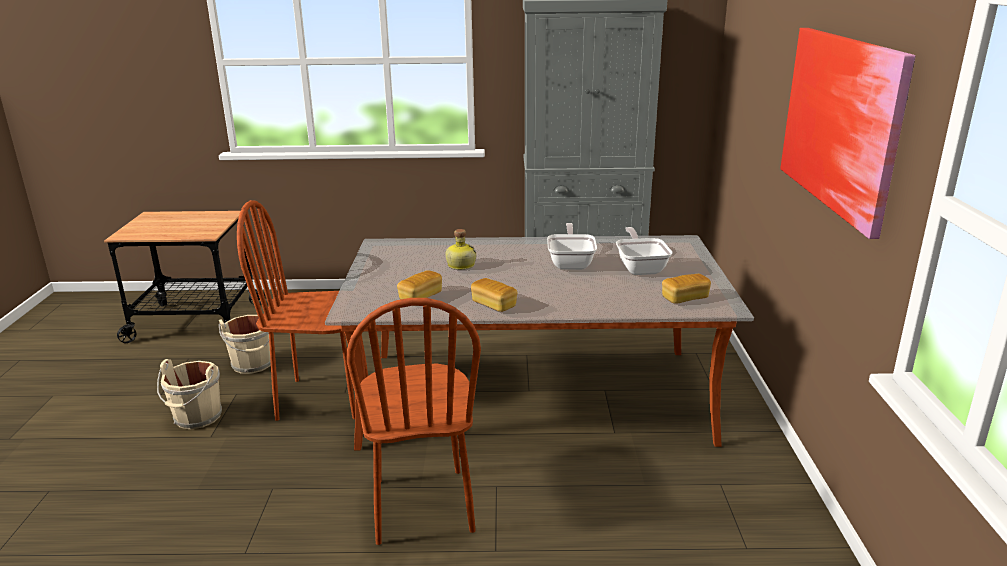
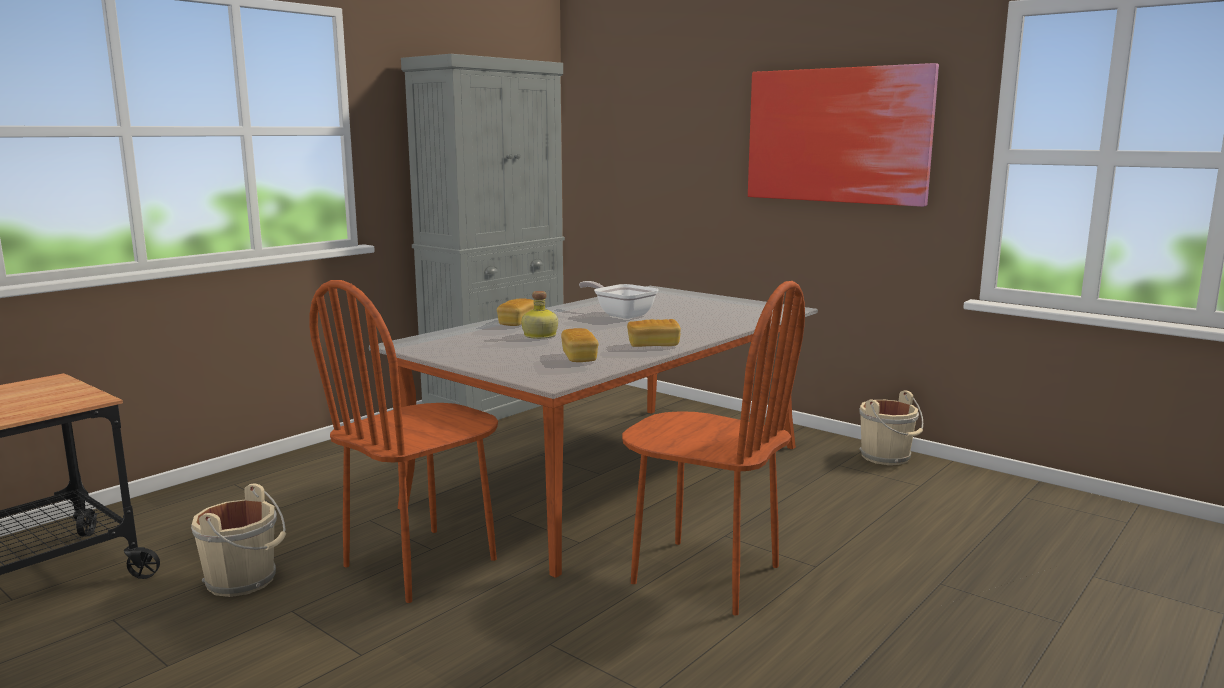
camera: 50 degrees left, 10 degrees down
beige bucket [157,359,222,429] -> beige bucket moved to [859,390,923,465]
frying pan [616,227,673,275] -> none
bread [662,274,711,304] -> bread moved to [497,299,534,326]

